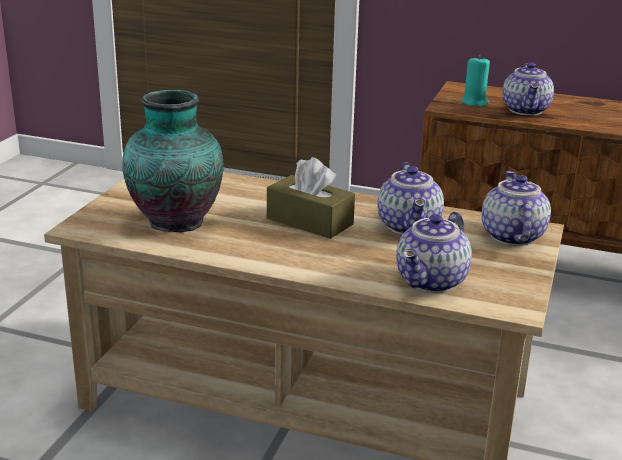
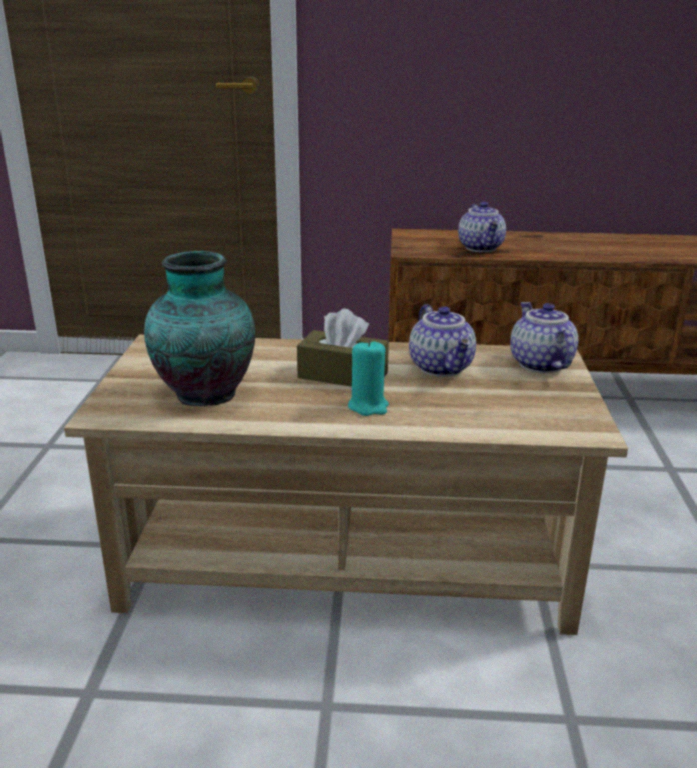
camera: 15 degrees left, 0 degrees up
teapot [396,211,472,293] -> none
turquoise candle [461,55,490,107] -> turquoise candle moved to [348,340,389,416]

